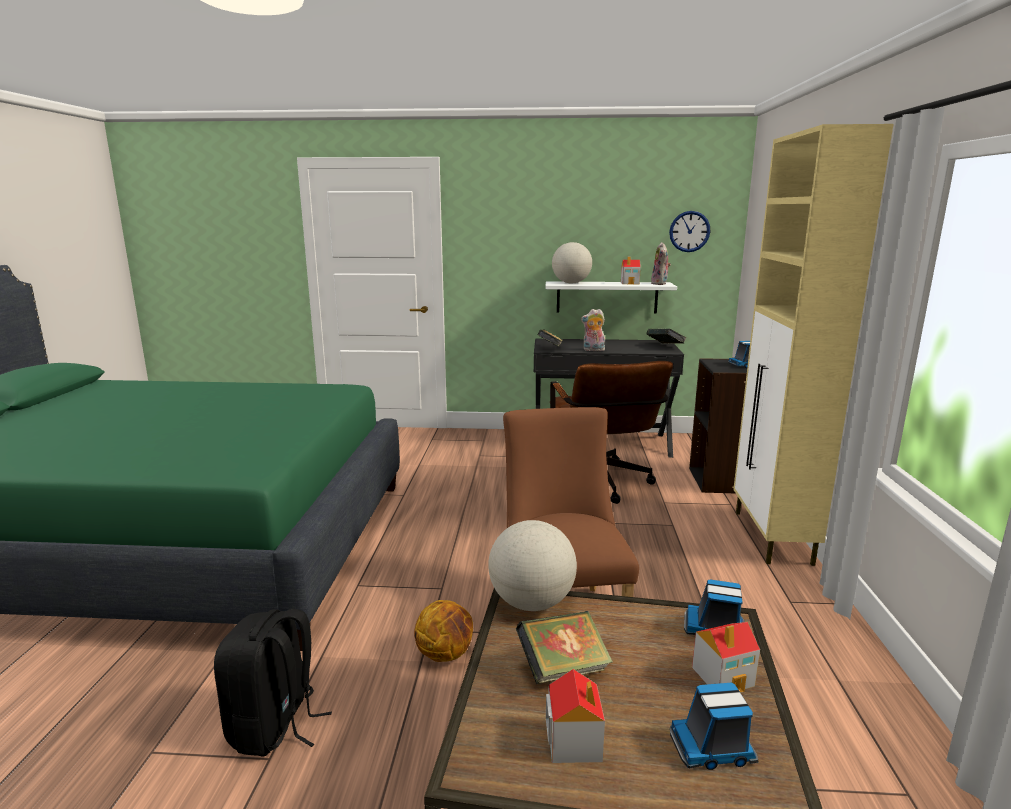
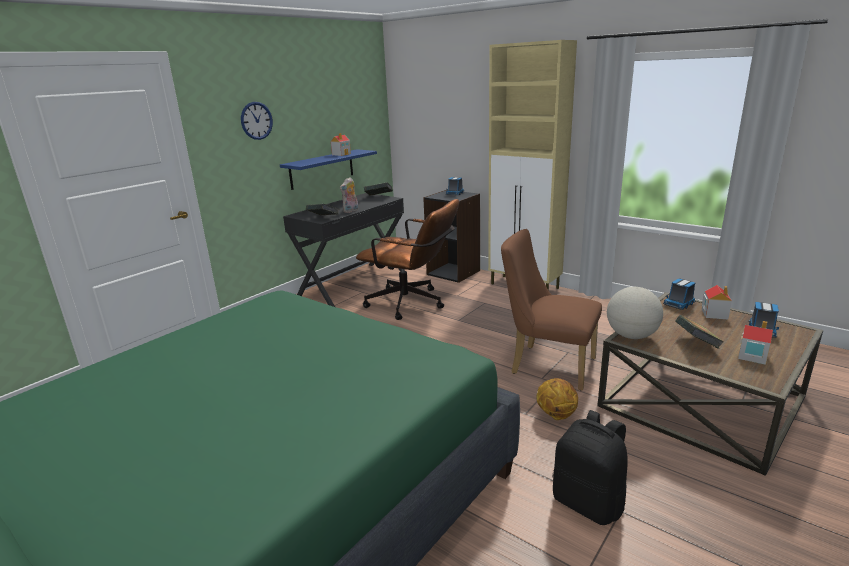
camera: 55 degrees left, 5 degrees up
white shelf [545,281,677,314] -> blue shelf [280,149,377,190]
globe [552,242,592,284] -> none
plush toy [651,242,671,285] -> none
wall clock [669,211,710,252] -> wall clock moved to [241,102,273,140]

